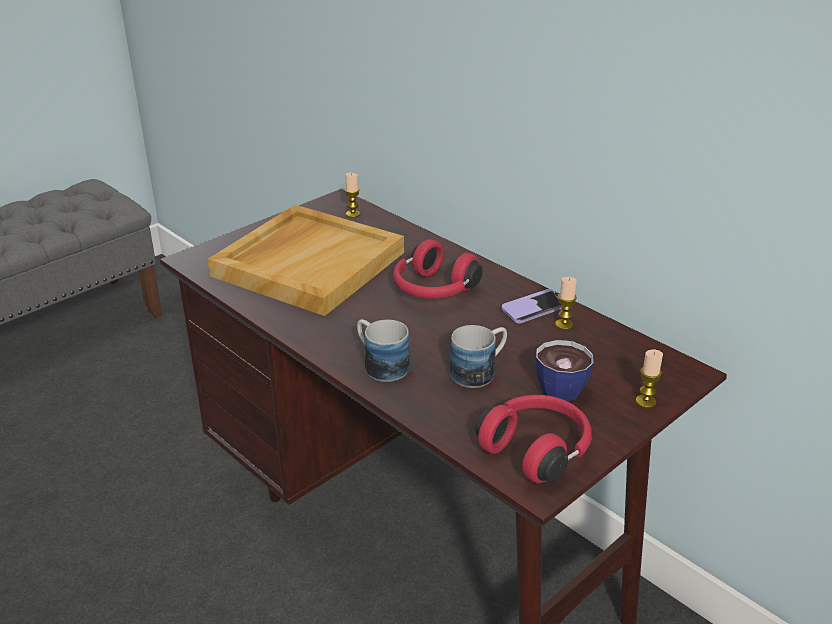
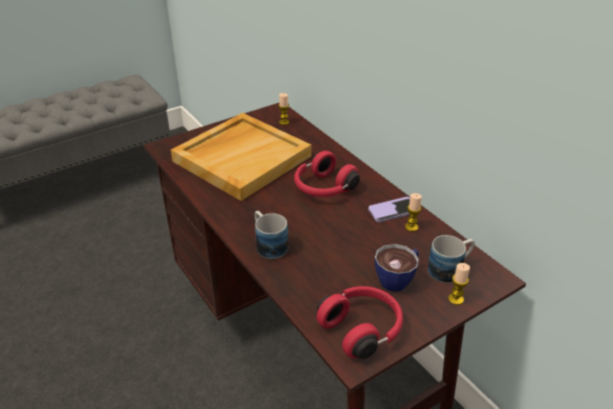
camera: 10 degrees right, 5 degrees up
mug [450,325,507,388] -> mug moved to [427,235,475,283]

